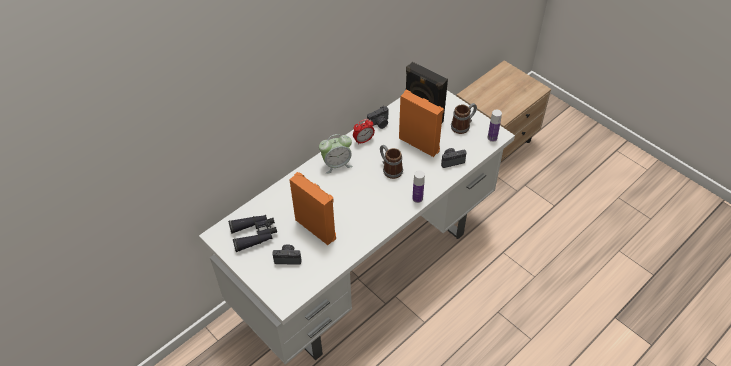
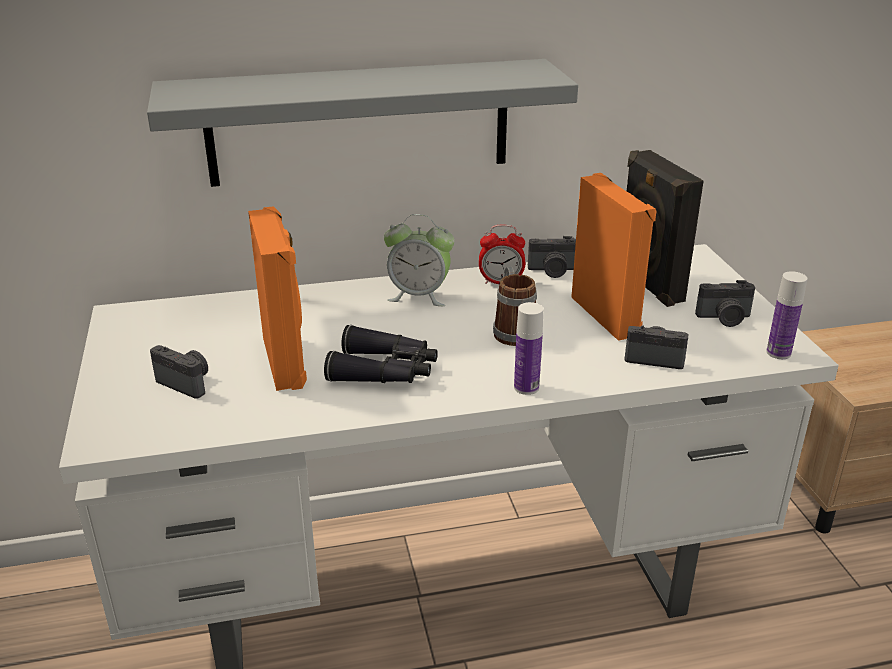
camera: 30 degrees right, 20 degrees down
black binoculars [228,215,277,252] -> black binoculars moved to [324,325,438,383]
mug [451,103,477,134] -> camera [695,280,755,327]
none -> grey shelf [147,59,578,187]

